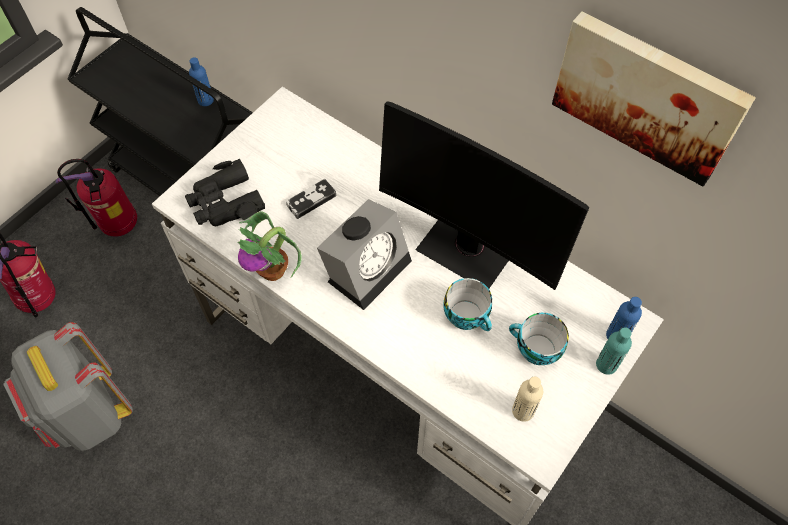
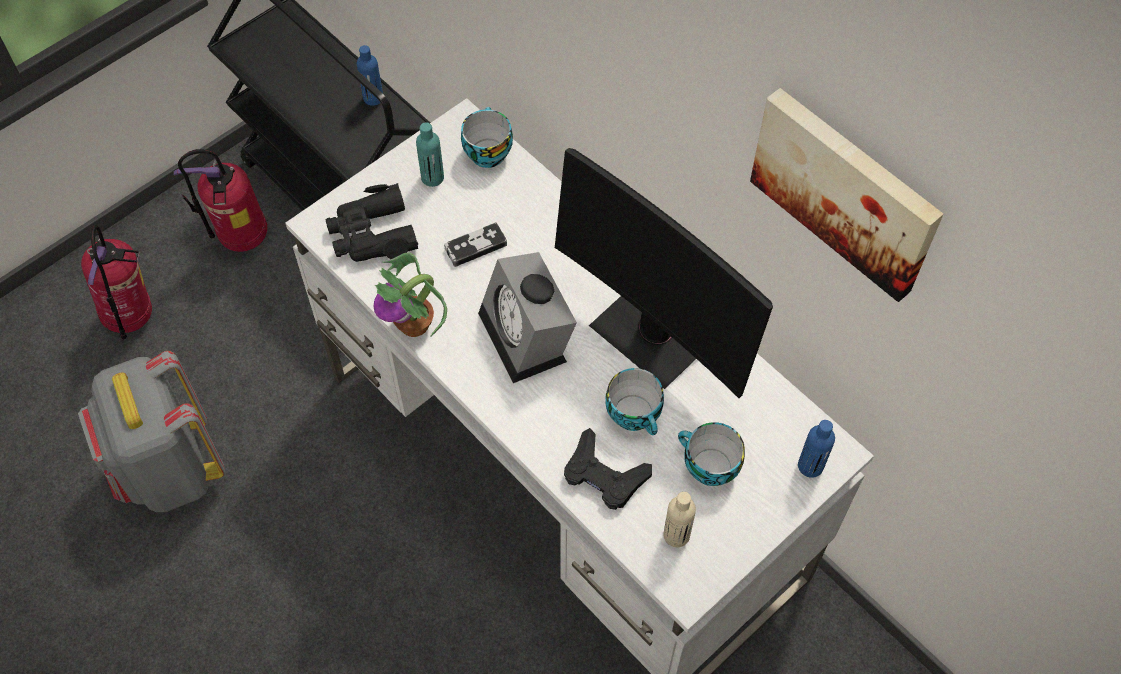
camera: 10 degrees right, 0 degrees up
alarm clock [317,199,412,310] -> alarm clock turned 105 degrees clockwise [478,252,577,383]
turquoise bottle [596,327,632,375] -> turquoise bottle moved to [416,122,444,187]
none -> cup [461,107,513,168]
none -> black game controller [564,428,652,510]

